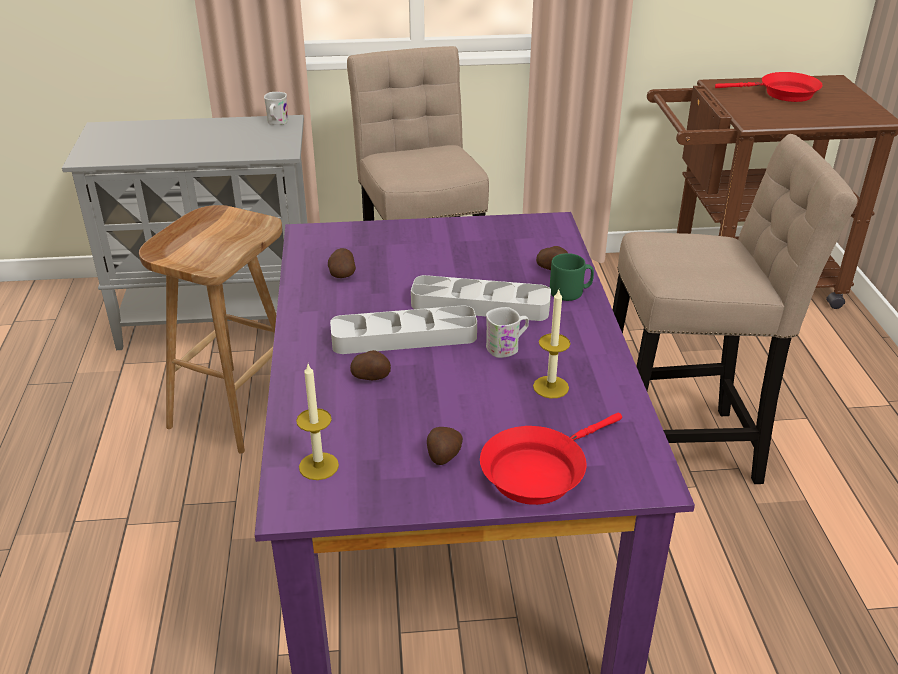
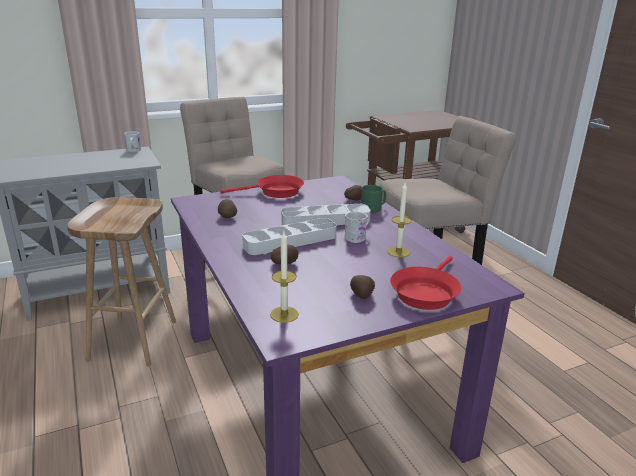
camera: 20 degrees left, 10 degrees down
red frying pan [715,72,823,102] -> red frying pan moved to [221,175,304,198]

